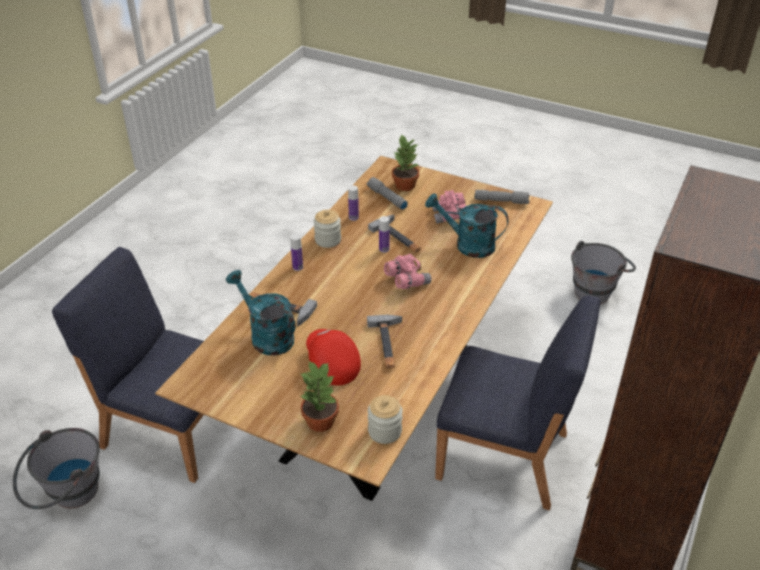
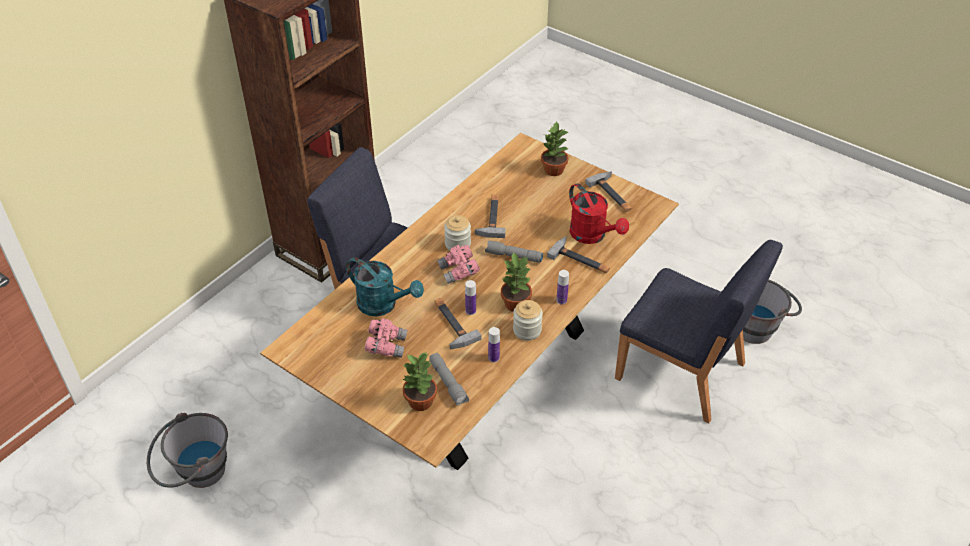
camera: 170 degrees left, 5 degrees up
turquoise watering can [226,270,295,355] -> red watering can [569,183,629,244]
red cap [306,329,361,386] -> none
jar [368,395,403,444] -> jar moved to [444,215,471,251]
grey flashlight [475,190,529,204] -> grey flashlight moved to [485,241,543,263]
none -> potted plant [501,252,532,312]
none -> hammer [585,171,632,212]

